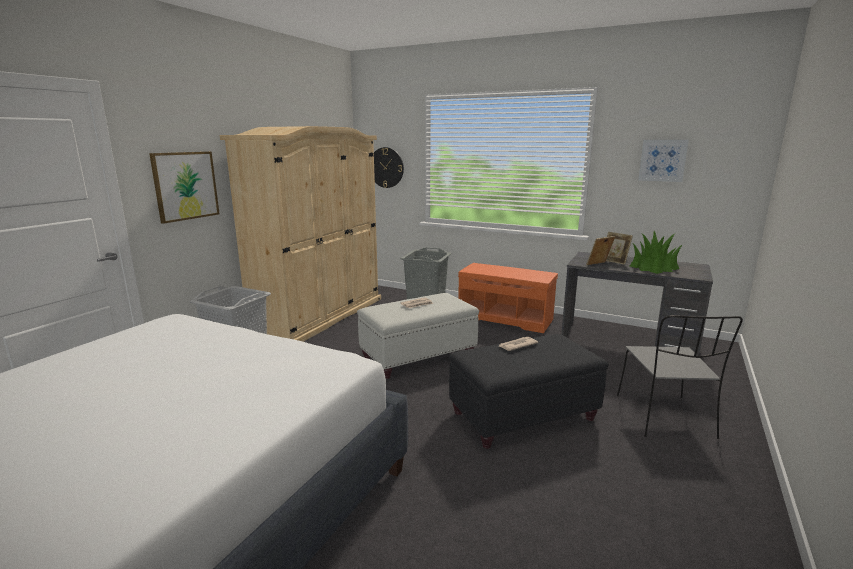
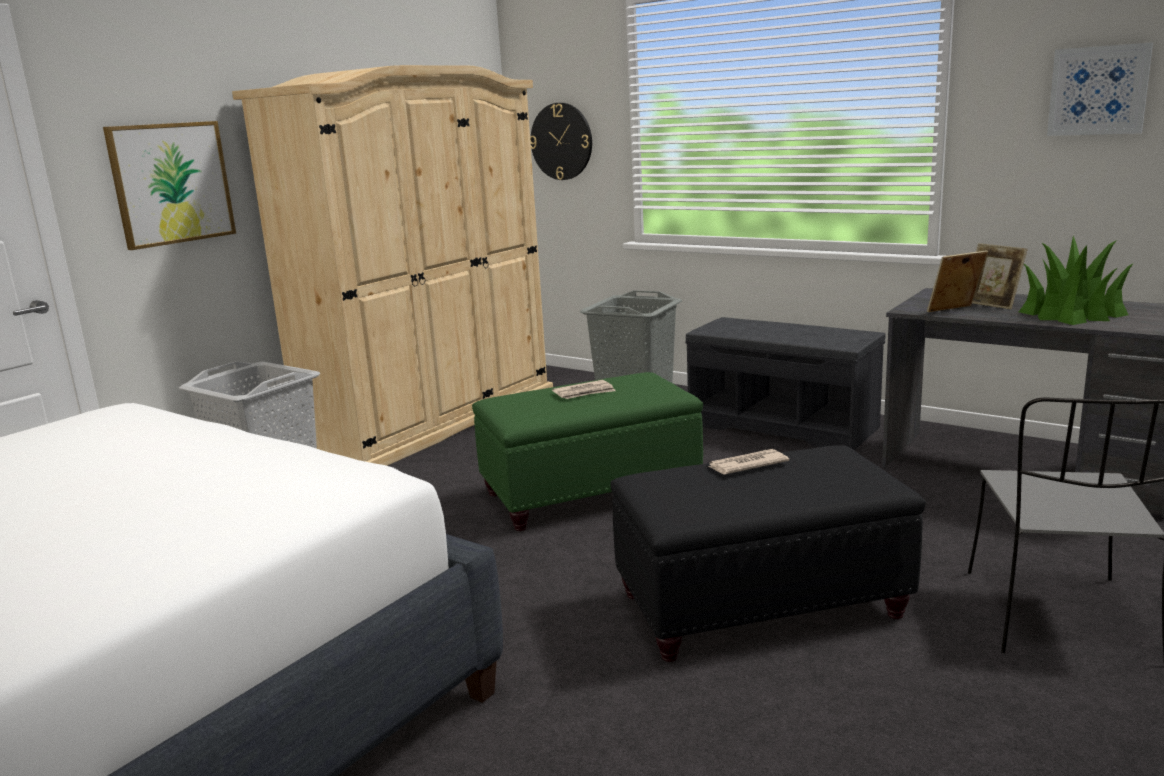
camera: 10 degrees right, 0 degrees up
white ottoman [357,293,479,379] -> green ottoman [472,372,703,531]
orange bench [458,263,558,333] -> grey bench [686,317,885,450]

